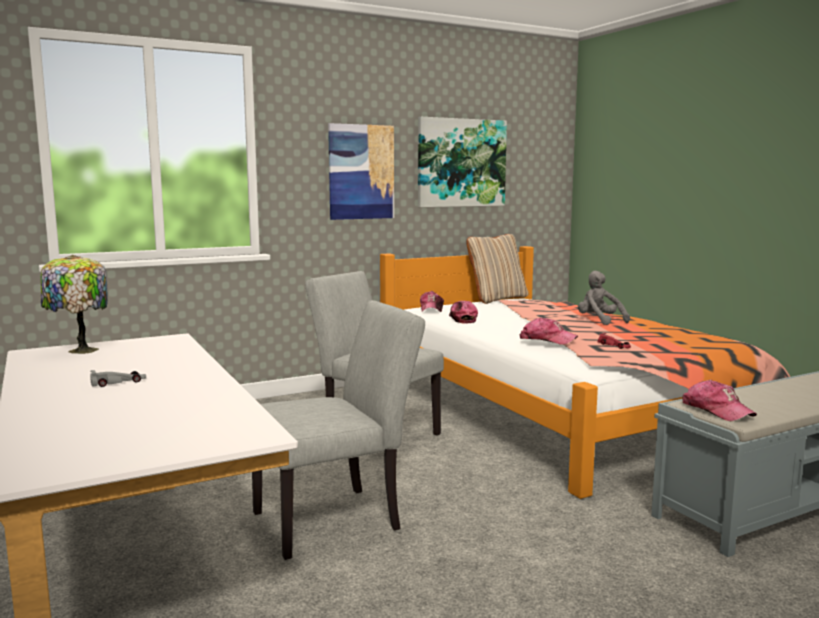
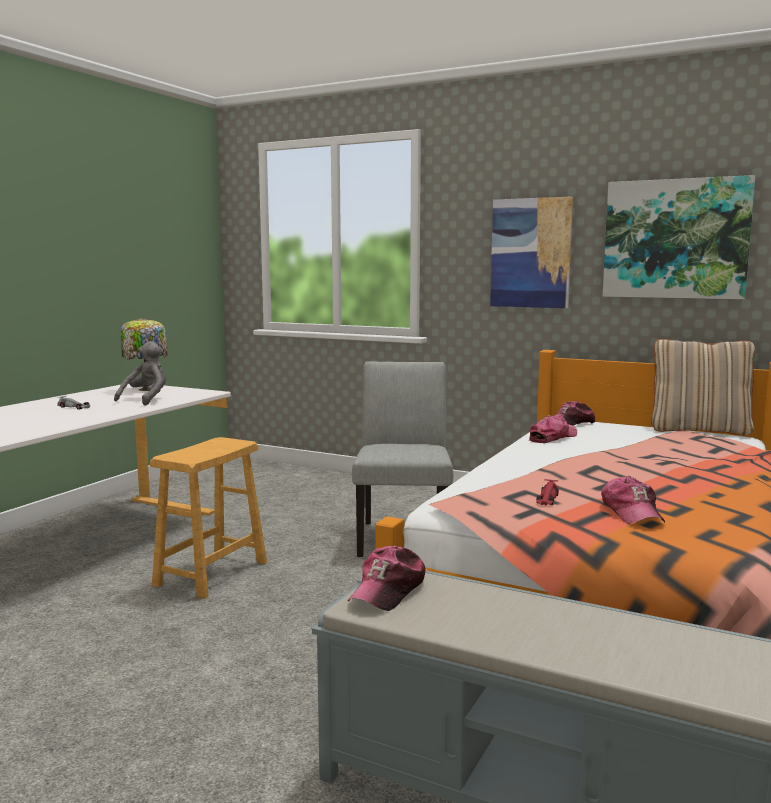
camera: 55 degrees right, 0 degrees up
grey chair [252,300,425,560] -> brown stool [150,437,267,599]
cap [519,317,578,345] -> cap moved to [601,476,665,524]
grey plush toy [578,271,630,325] -> grey plush toy moved to [114,341,166,406]

